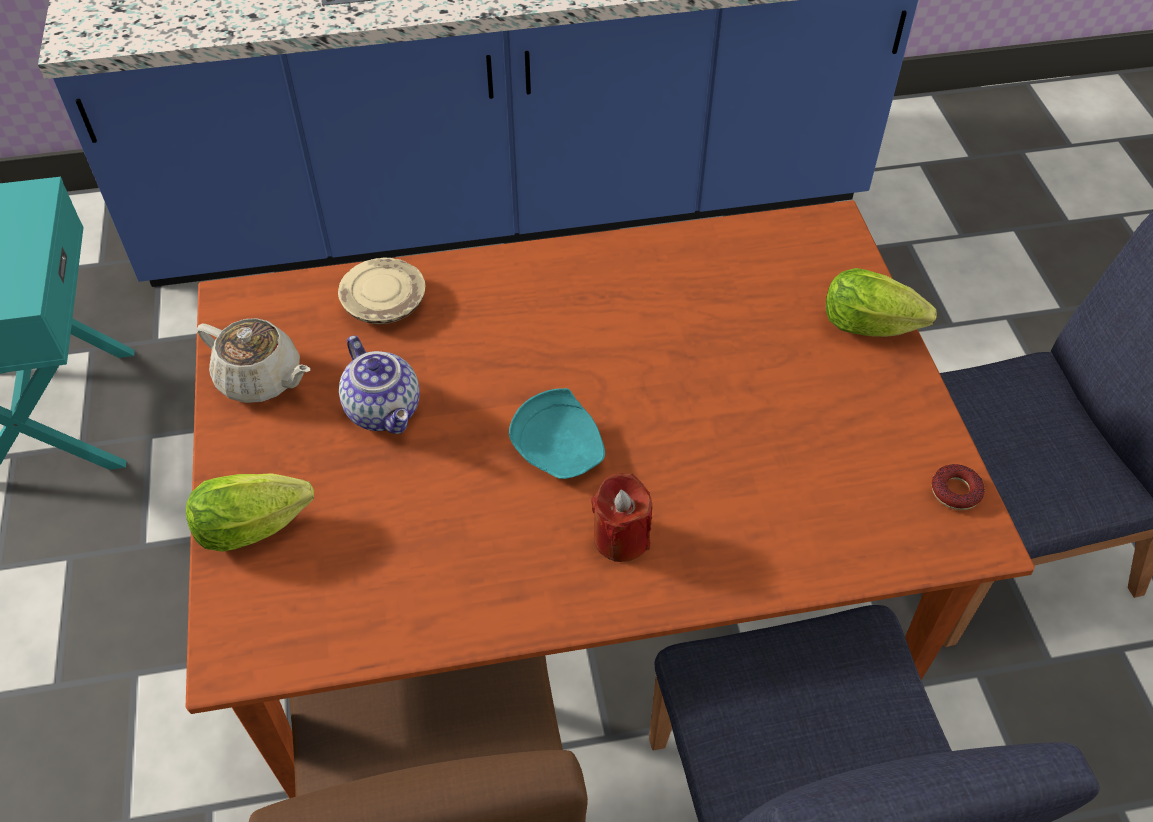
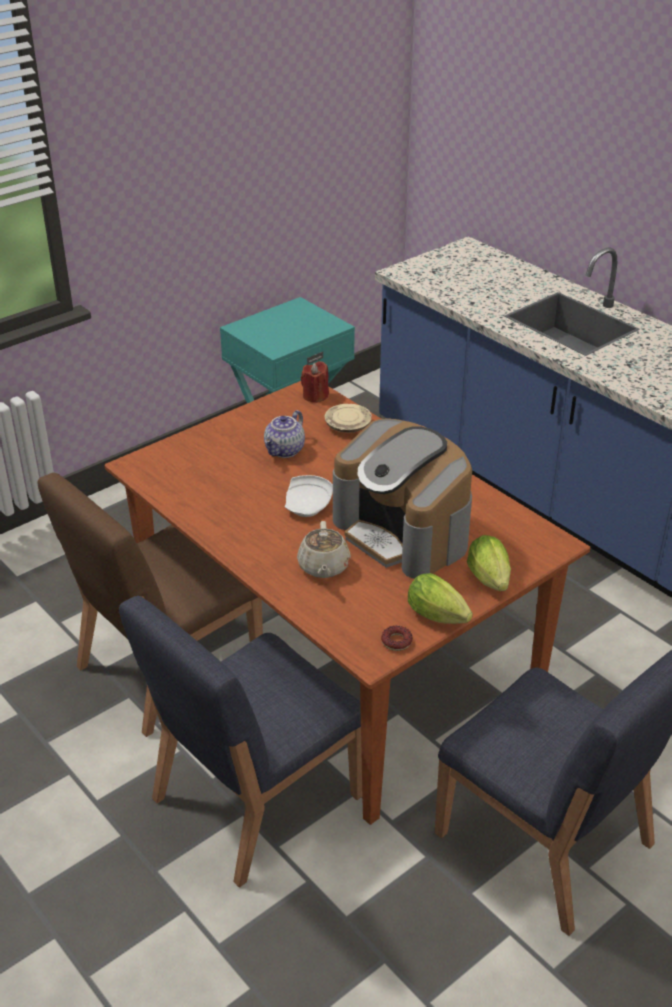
camera: 60 degrees right, 15 degrees down
lettuce [186,473,314,552] -> lettuce moved to [408,573,473,624]
beige teapot [197,318,310,403] -> beige teapot moved to [297,521,351,578]
turquoise plate [509,388,605,479] -> white plate [285,475,333,517]
red candle [591,473,652,562] -> red candle moved to [301,361,329,403]
none -> coffee machine [333,418,472,579]

